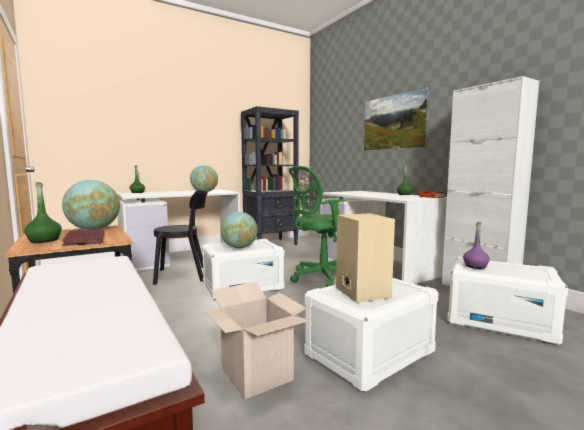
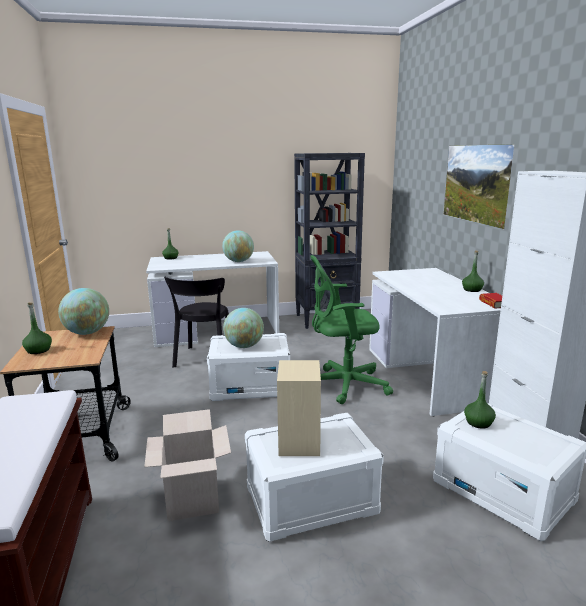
camera: 20 degrees right, 10 degrees up
red book [62,229,104,246] -> none
black chair [153,190,208,285] -> black chair turned 90 degrees clockwise [164,276,229,368]
purple bottle [463,222,490,269] -> green bottle [464,371,496,429]

